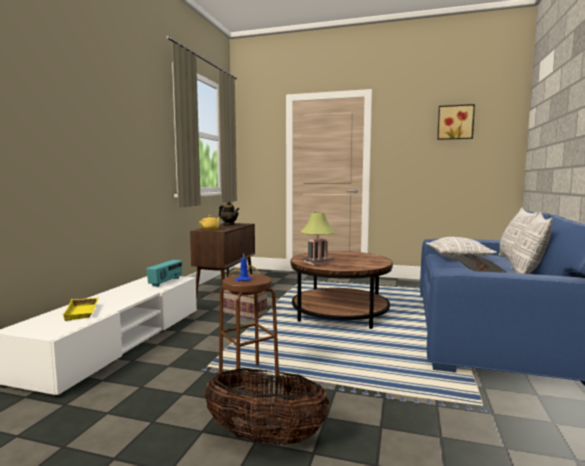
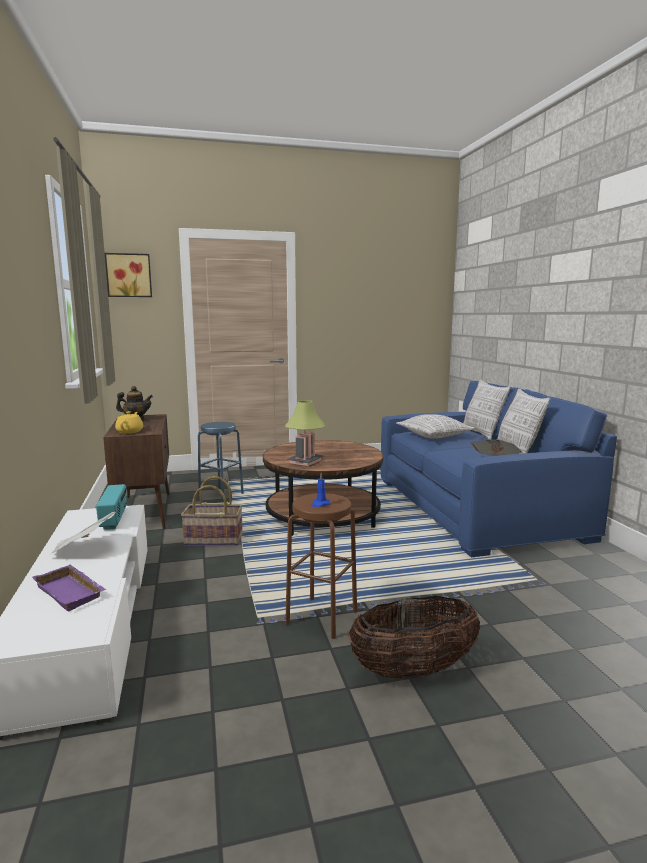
camera: 30 degrees left, 5 degrees up
yellow tray [63,297,99,321] -> purple tray [32,564,106,611]
picture [437,104,475,140] -> picture moved to [105,253,152,297]
none -> newspaper [48,511,116,556]
none -> blue stool [198,422,244,502]

